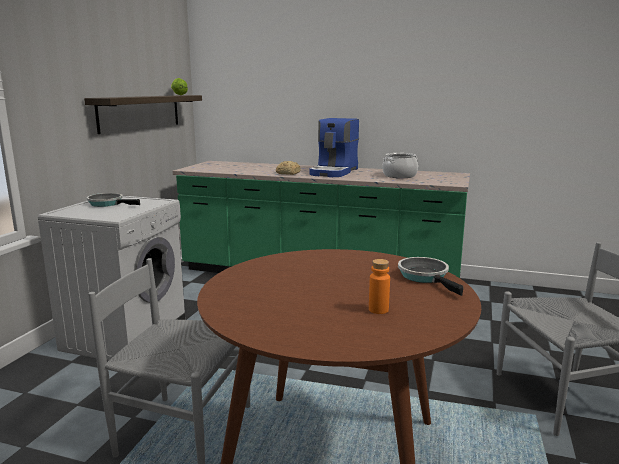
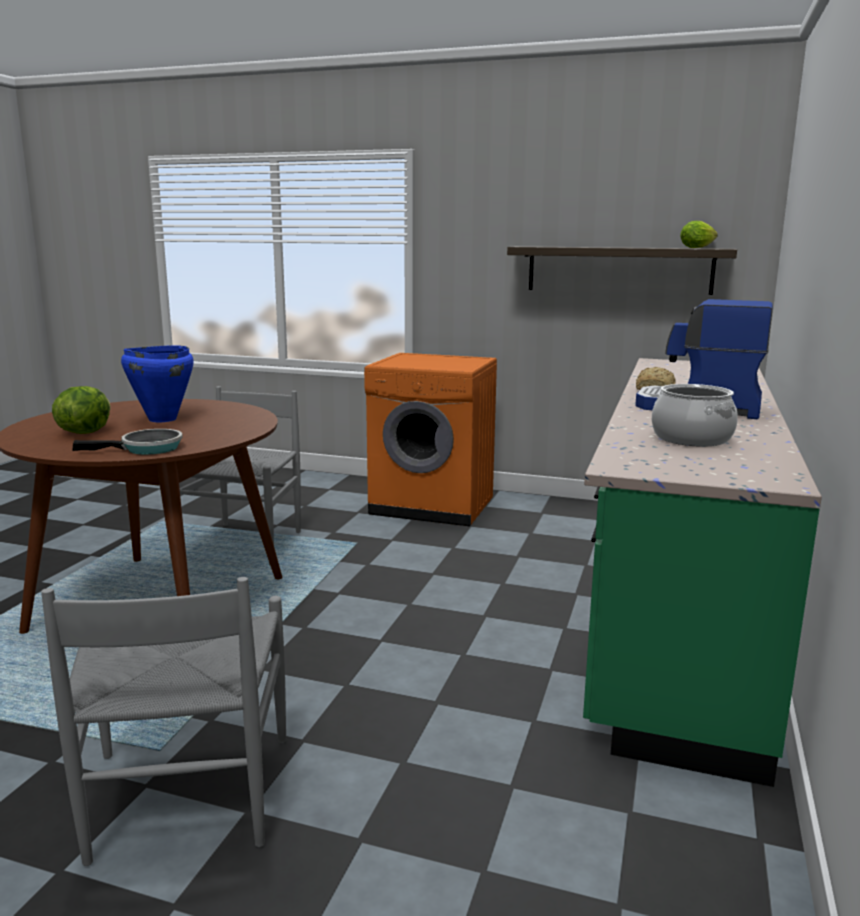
camera: 90 degrees right, 0 degrees up
white washing machine [38,196,185,361] -> orange washing machine [364,353,497,526]
frying pan [87,193,140,207] -> none
orange bottle [369,259,390,314] -> lettuce [52,386,111,434]
none -> blue cooking pot [121,345,194,422]

